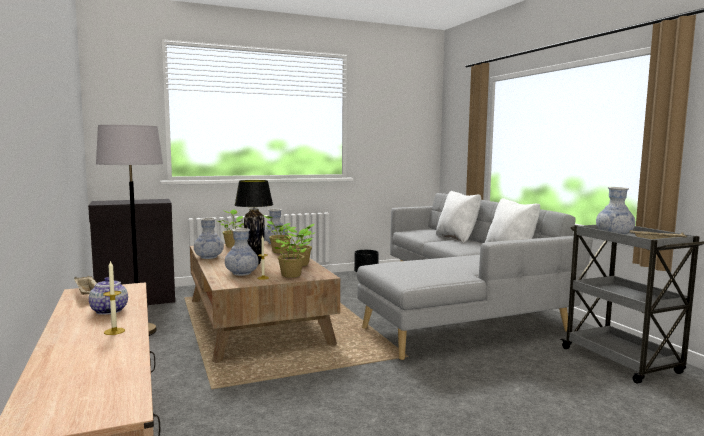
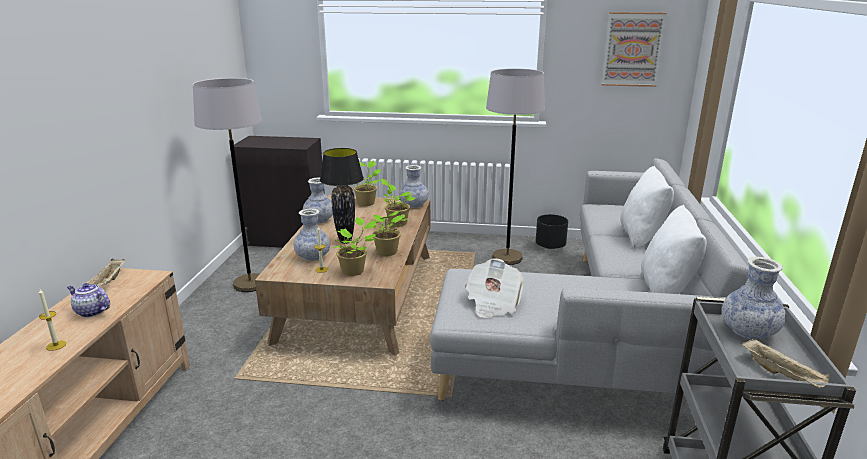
camera: 30 degrees right, 15 degrees up
teapot [89,277,128,315] -> teapot turned 75 degrees counterclockwise [67,283,110,317]
none -> newspaper [465,258,525,318]
none -> grey floor lamp [486,68,545,265]
none -> picture [602,12,667,87]

